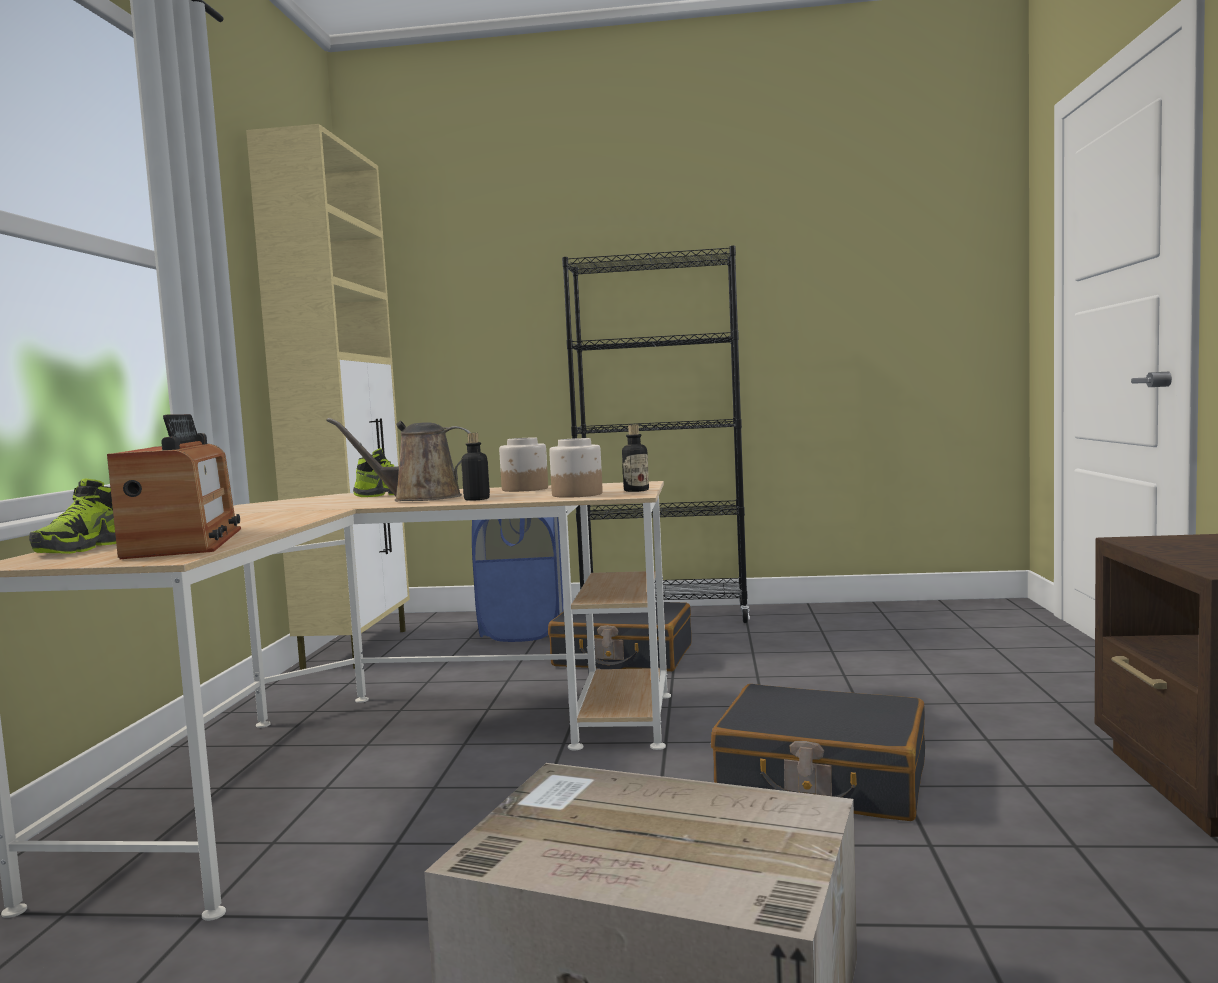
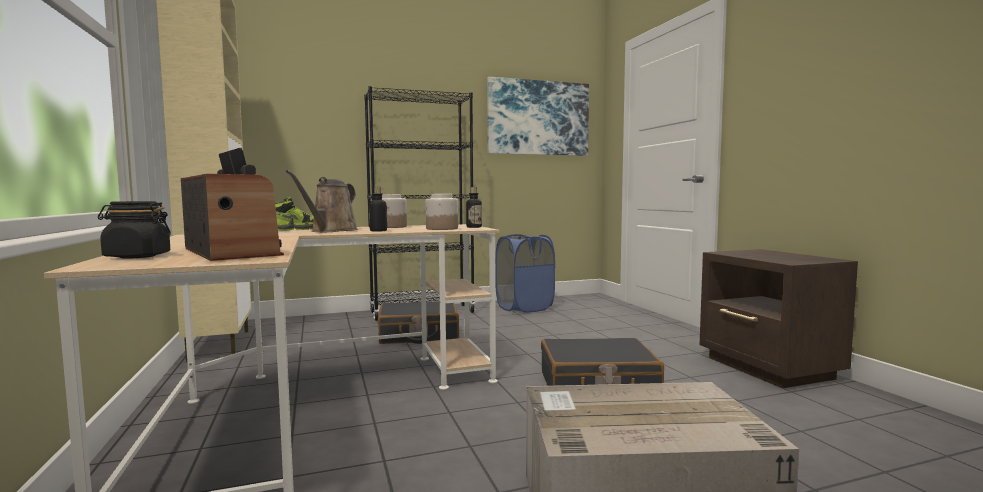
camera: 25 degrees left, 0 degrees up
shoe [29,479,116,554] -> black jar [98,201,171,258]
brown watering can [326,418,471,501] -> brown watering can turned 45 degrees counterclockwise [286,170,358,232]
blue laundry basket [472,517,563,642] -> blue laundry basket moved to [495,234,555,313]
none -> picture [487,77,589,156]

